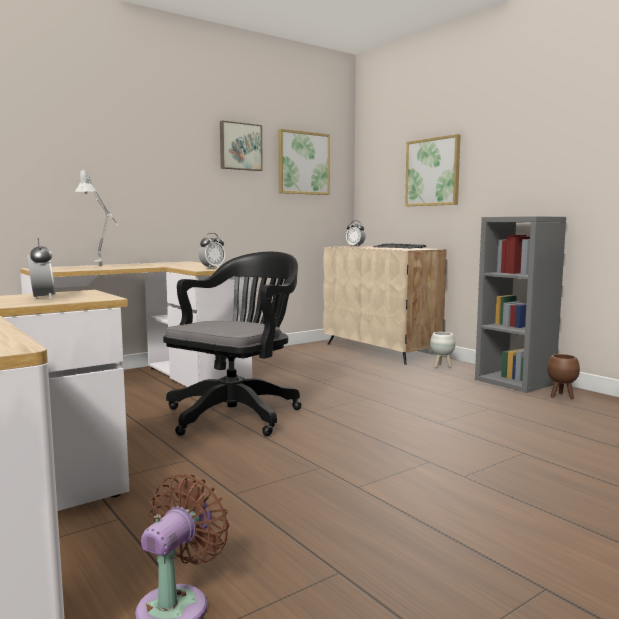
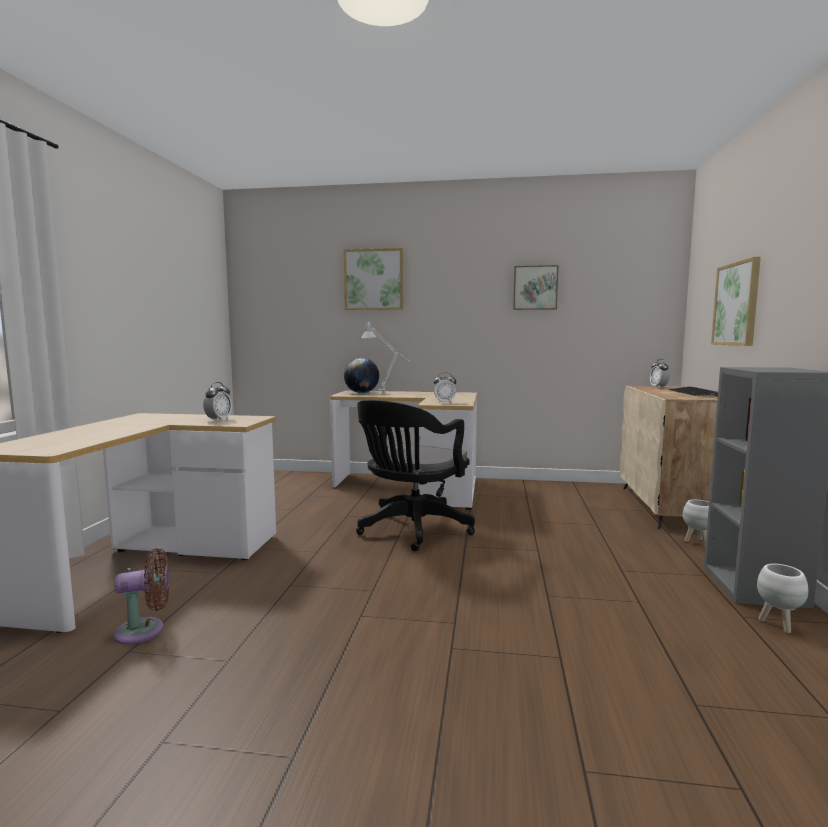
camera: 45 degrees right, 0 degrees up
black office chair [163,252,302,436] -> black office chair turned 135 degrees clockwise [356,400,475,551]
picture [278,129,330,195] -> picture moved to [344,248,403,310]
brown planter [547,354,580,399] -> white planter [757,564,808,633]
none -> globe [344,358,379,393]

